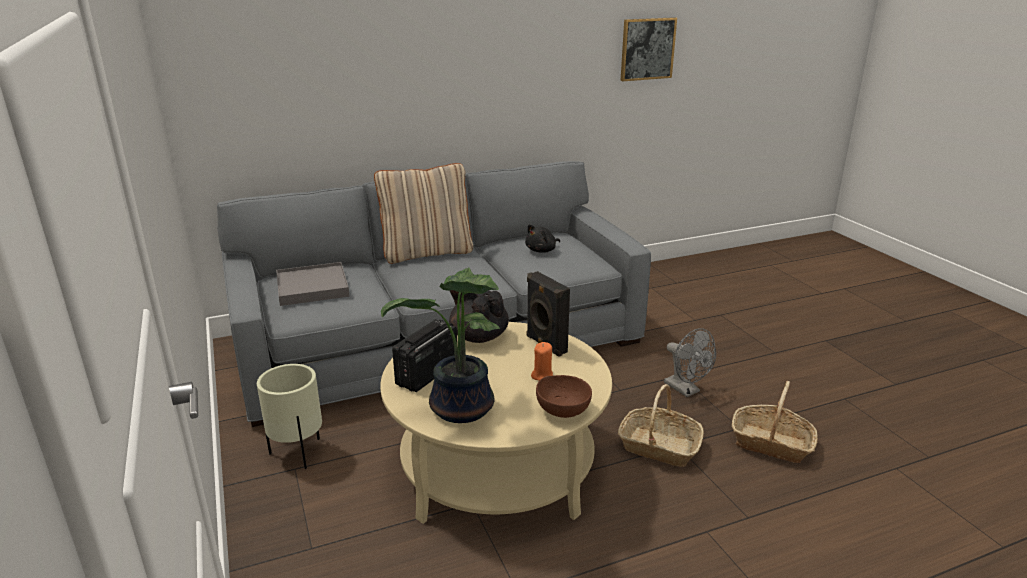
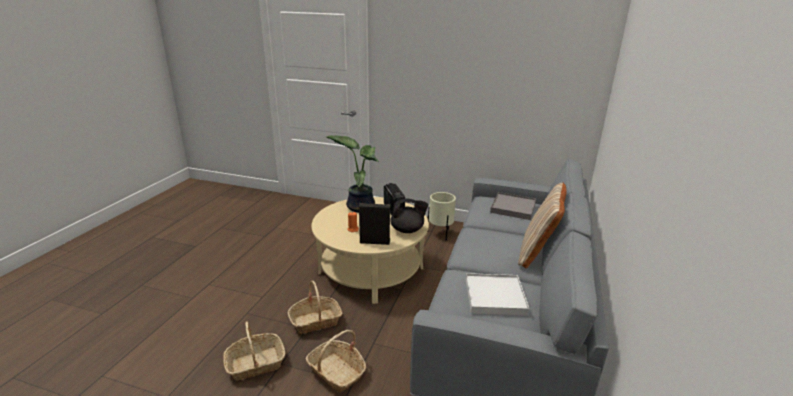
camera: 130 degrees right, 0 degrees up
black plush toy [525,224,560,253] -> white tray [466,273,530,316]
brown bowl [536,375,592,418] -> none
picture [620,17,677,81] -> none
grey fan [664,328,716,397] -> basket [305,330,366,392]

